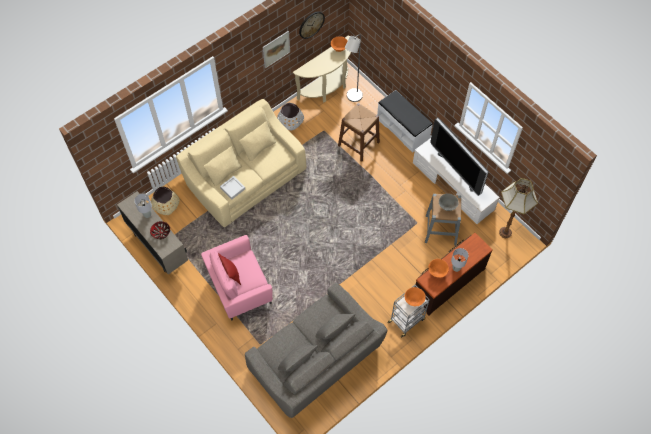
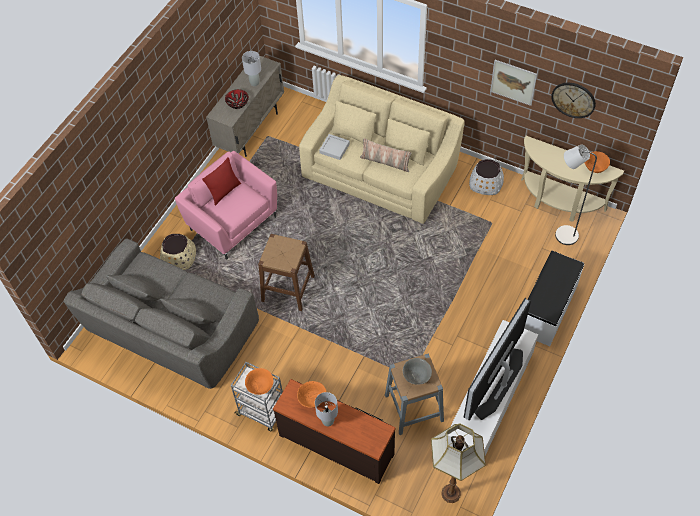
camera: 70 degrees right, 5 degrees down
beige planter [151,186,180,215] -> beige planter moved to [160,234,196,270]
brown stool [338,103,380,162] -> brown stool moved to [258,234,315,311]
none -> pillow [360,138,411,172]

